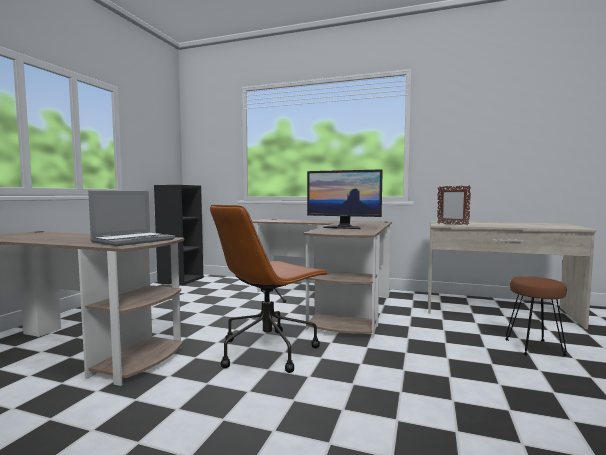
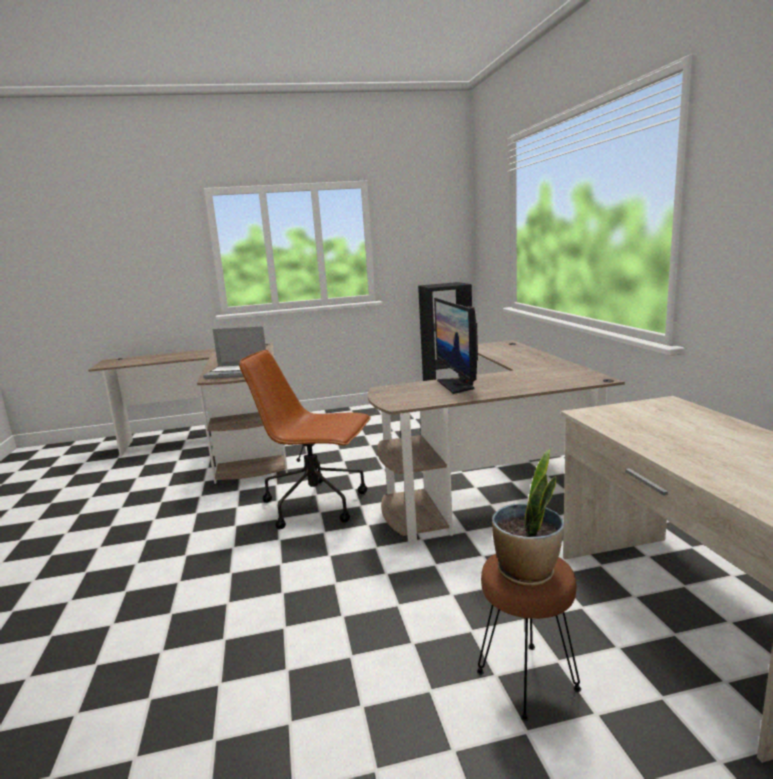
camera: 60 degrees right, 10 degrees up
picture frame [437,185,471,225] -> none
none -> potted plant [492,449,564,587]

